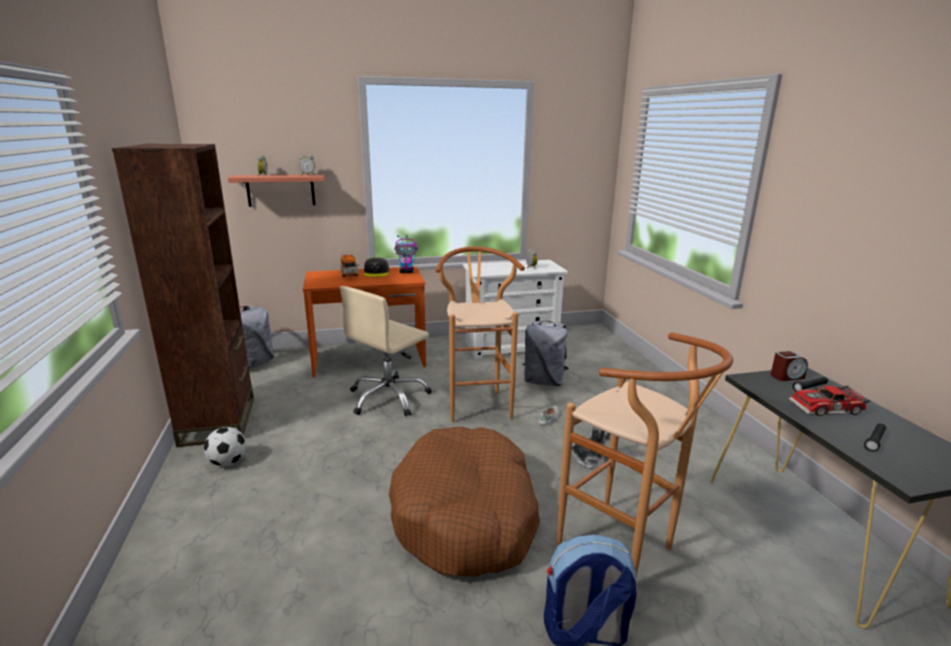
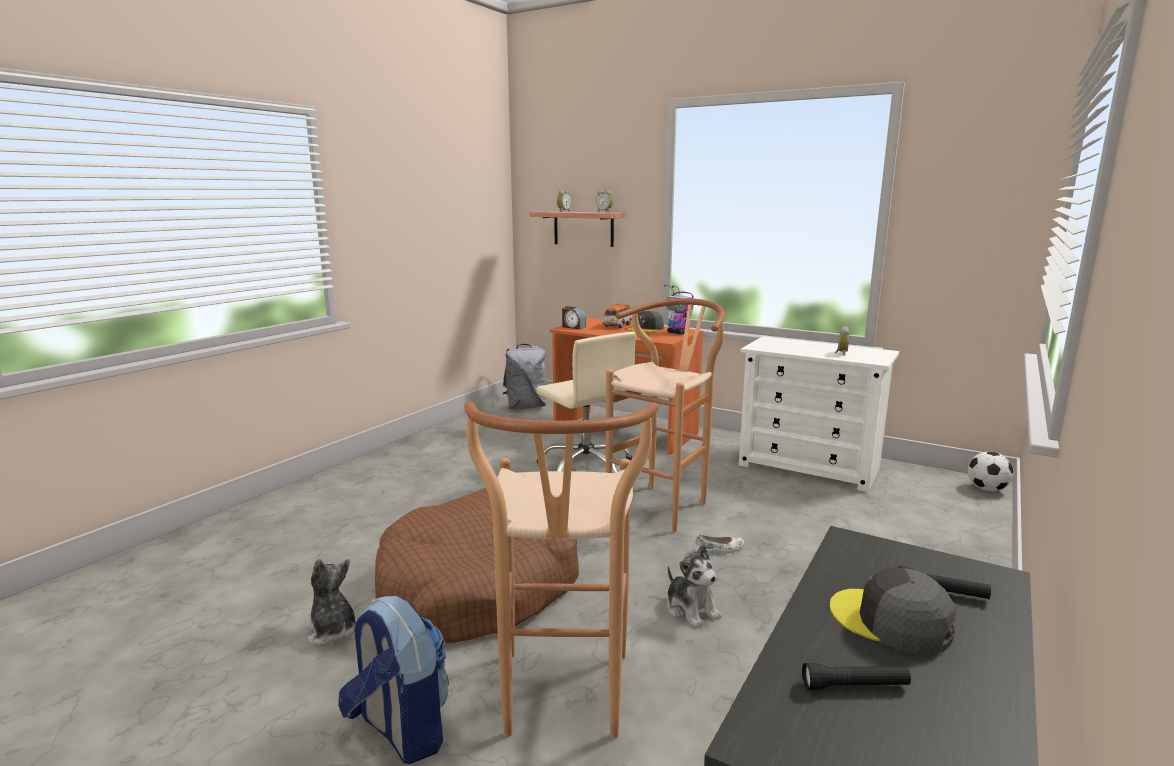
camera: 45 degrees right, 5 degrees down
brown bookcase [112,144,254,447] -> none
football [204,427,246,466] -> football moved to [968,452,1013,491]
beige office chair [340,286,432,416] -> beige office chair turned 120 degrees counterclockwise [536,332,636,473]
grey backpack [522,321,569,386] -> none
alarm clock [771,351,808,381] -> alarm clock moved to [562,306,586,329]
toy car [789,386,871,416] -> grey cap [830,567,957,655]
none -> plush toy [307,559,357,646]

